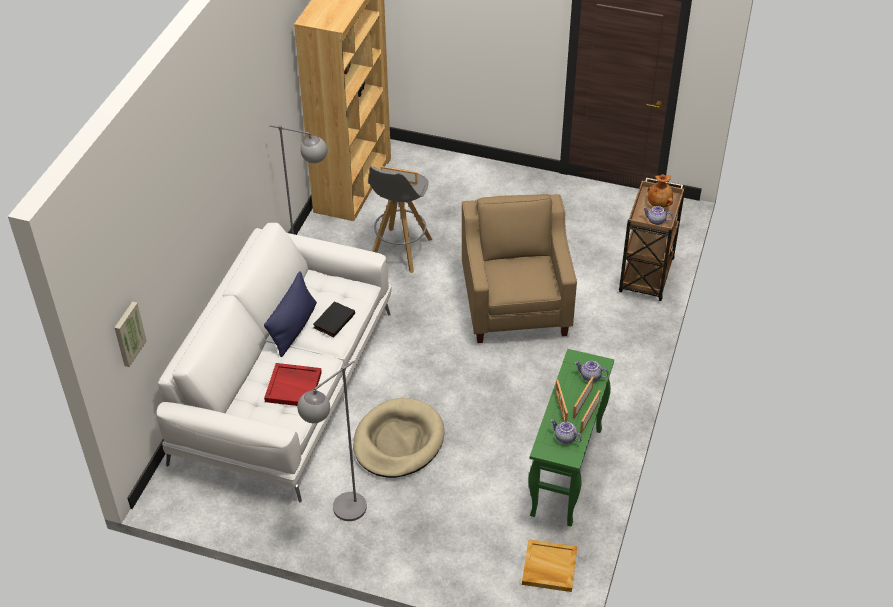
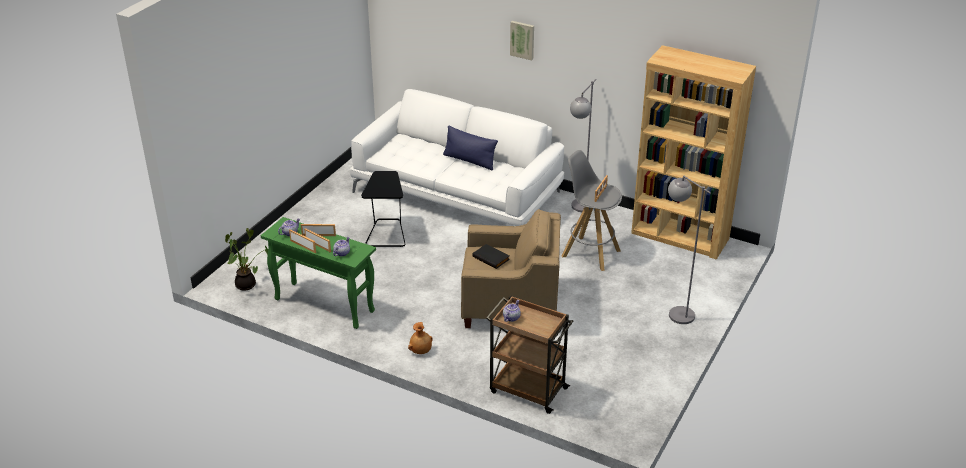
camera: 100 degrees right, 10 degrees down
picture [114,301,147,367] -> picture moved to [510,21,534,61]
red tray [264,363,322,406] -> none
grey floor lamp [297,361,367,521] -> grey floor lamp moved to [668,176,711,324]
black book [313,301,355,337] -> black book moved to [472,244,510,269]
beige dog bed [353,398,444,478] -> black side table [361,171,405,247]
beige tray [522,539,577,592] -> potted plant [225,228,268,291]
brown vase [647,174,673,207] -> brown vase moved to [408,322,433,354]

